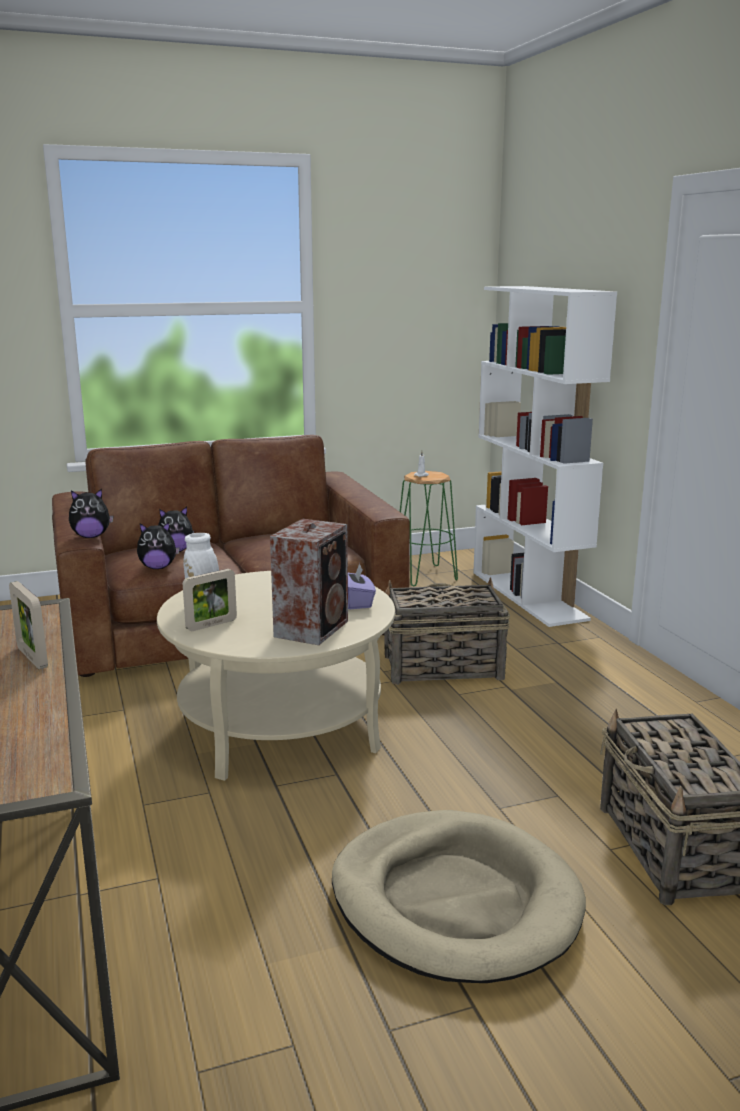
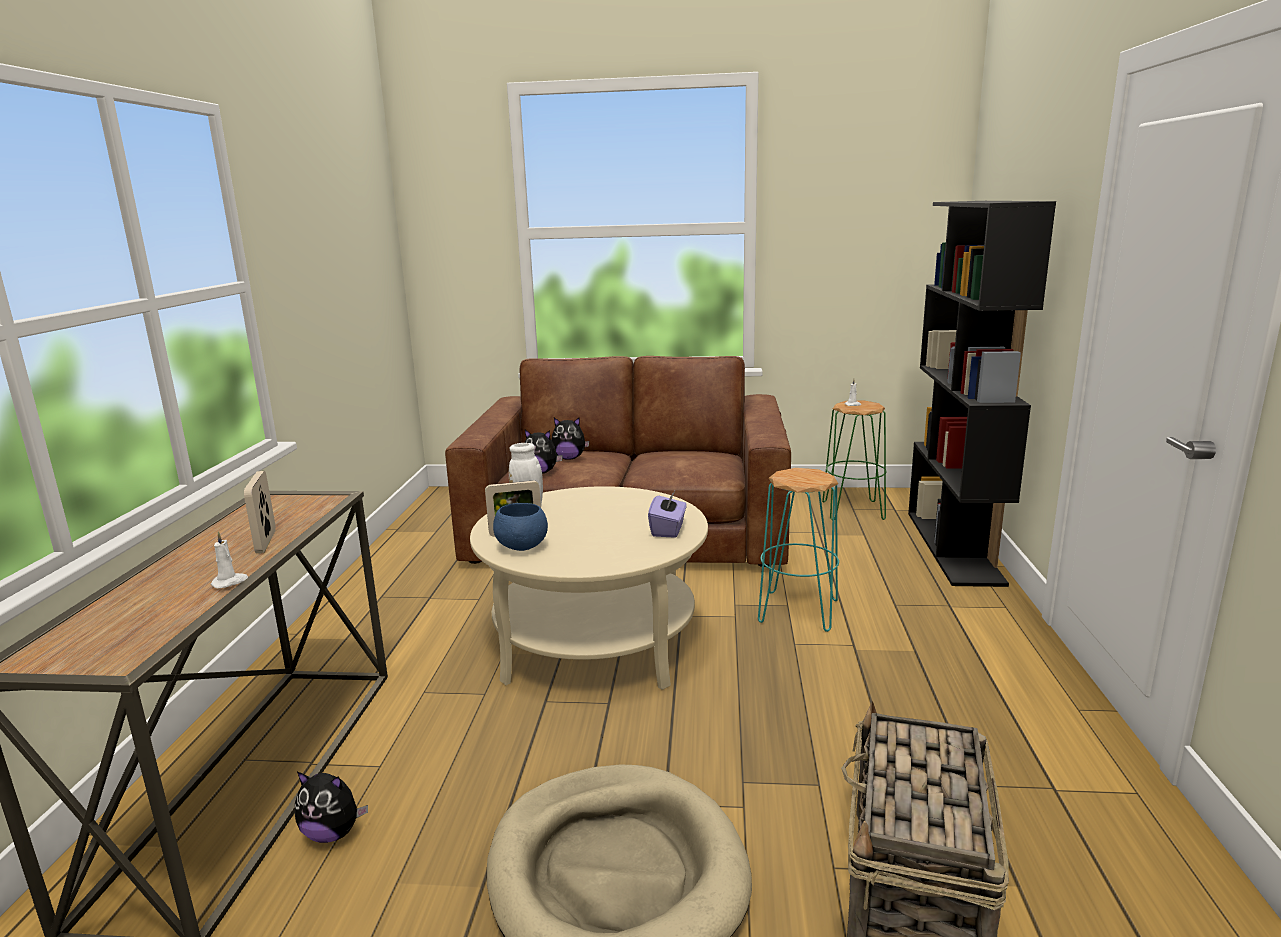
camera: 25 degrees right, 0 degrees up
plush toy [69,489,114,538] -> plush toy moved to [295,772,368,843]
speaker [270,519,348,645] -> none
basket [384,577,510,685] -> turquoise stool [758,468,839,632]
white bookcase [473,286,617,627] -> black bookcase [908,201,1056,587]
none -> white candle [211,531,248,588]
none -> blue bowl [493,503,548,551]

